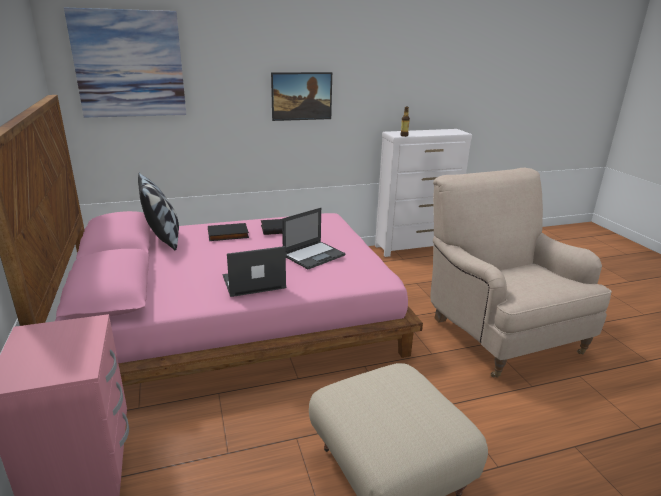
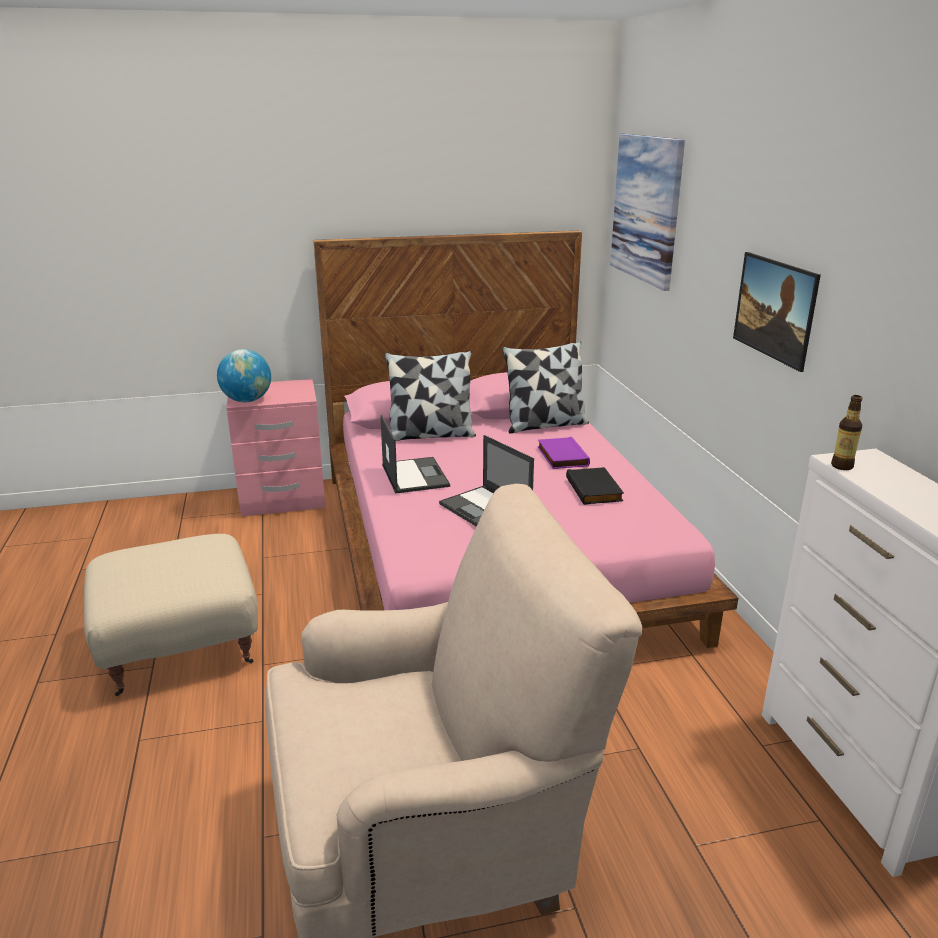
camera: 95 degrees right, 0 degrees up
black book [208,223,249,241] -> purple book [538,437,590,469]
none -> globe [217,349,271,402]
none -> pillow [385,351,476,441]

